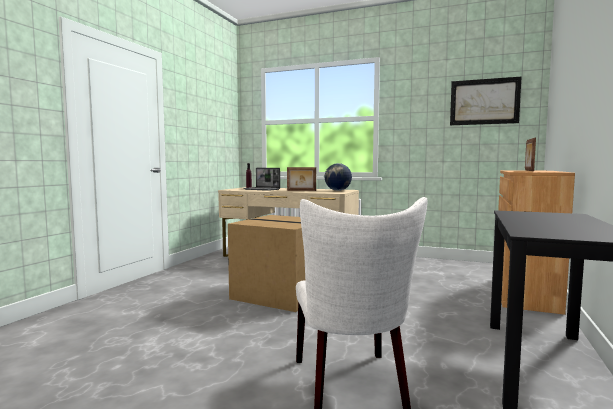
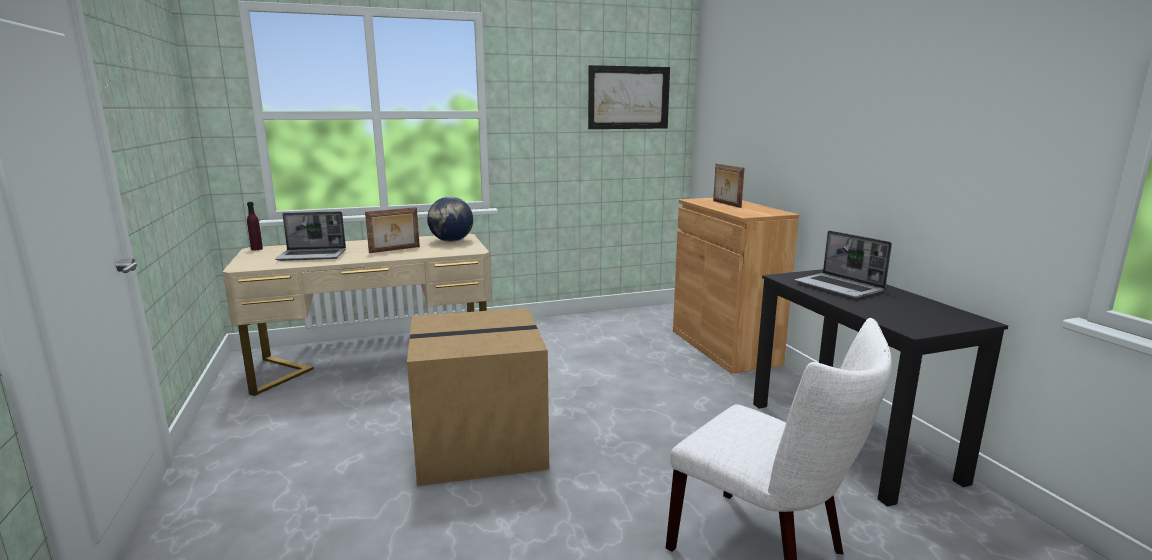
camera: 40 degrees left, 10 degrees up
none -> laptop [794,231,892,298]

